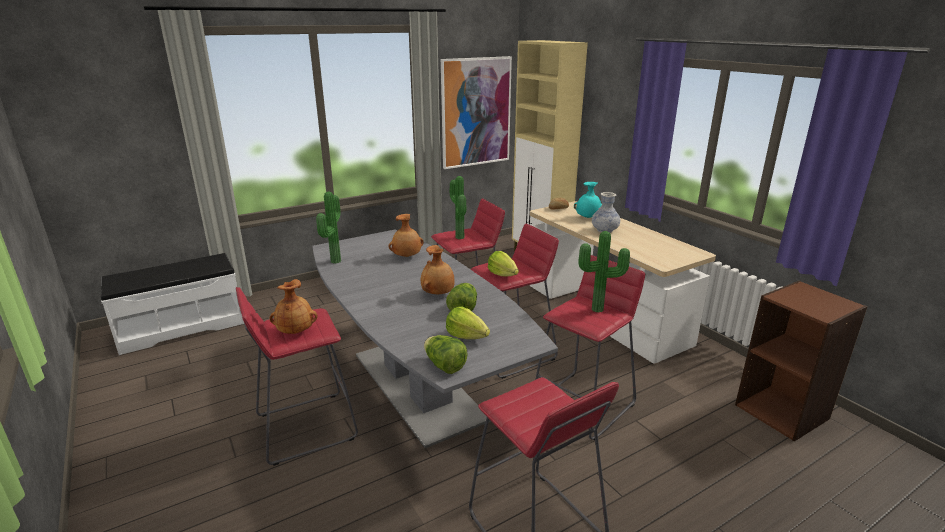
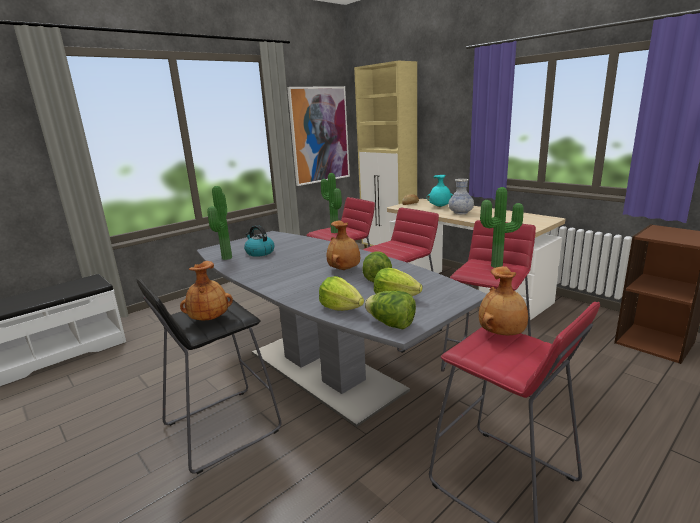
camera: 10 degrees left, 5 degrees down
red stool [236,287,358,466] -> black stool [136,279,281,474]
brown vase [388,214,424,257] -> brown vase moved to [479,266,528,335]
lettuce [488,251,519,277] -> lettuce moved to [319,276,364,311]
none -> kettle [244,225,274,257]

